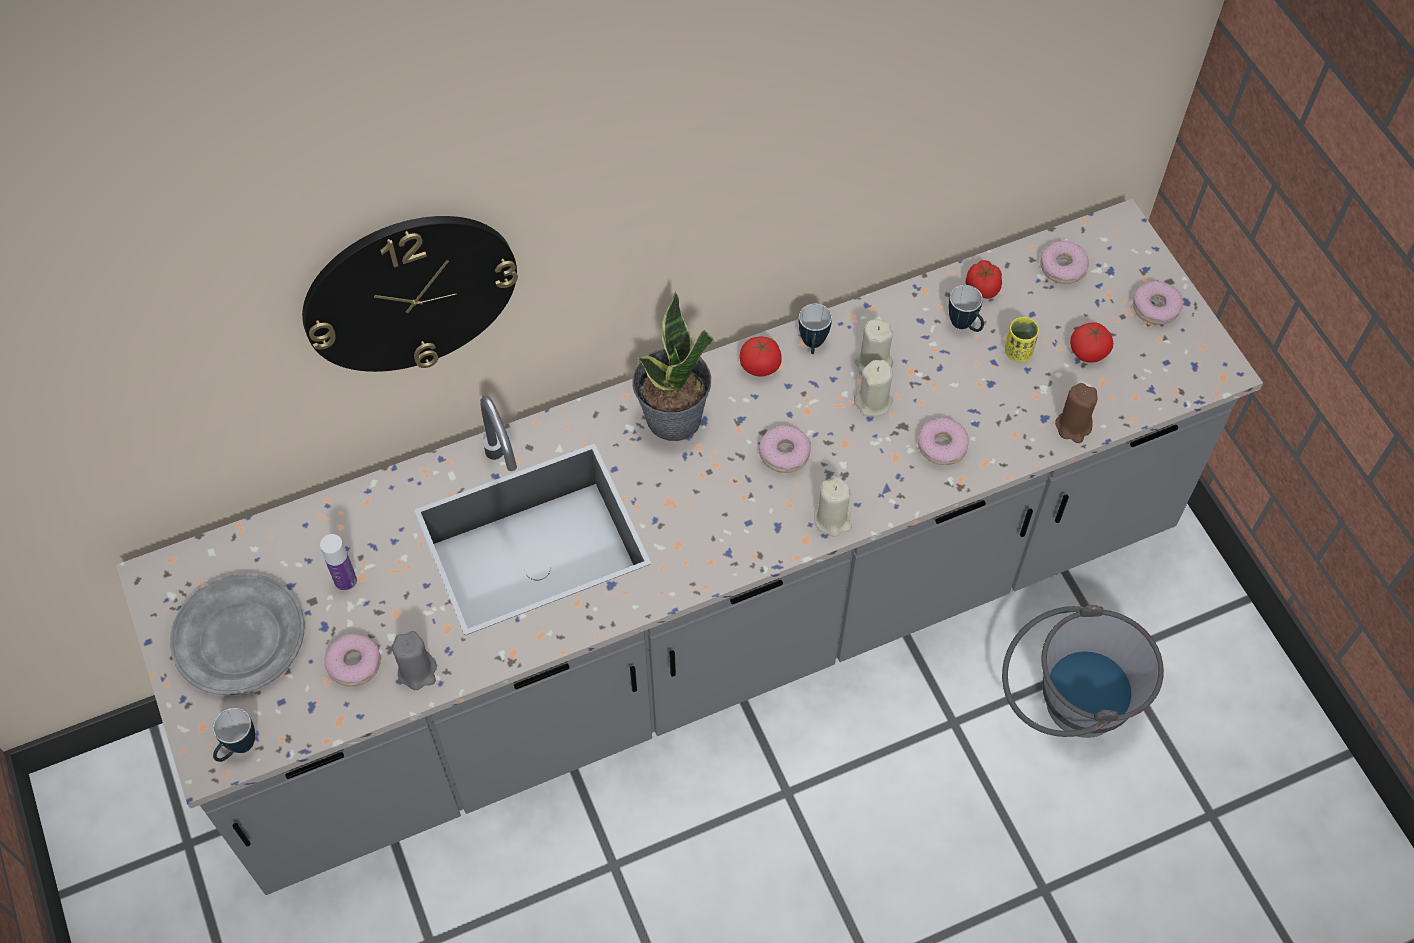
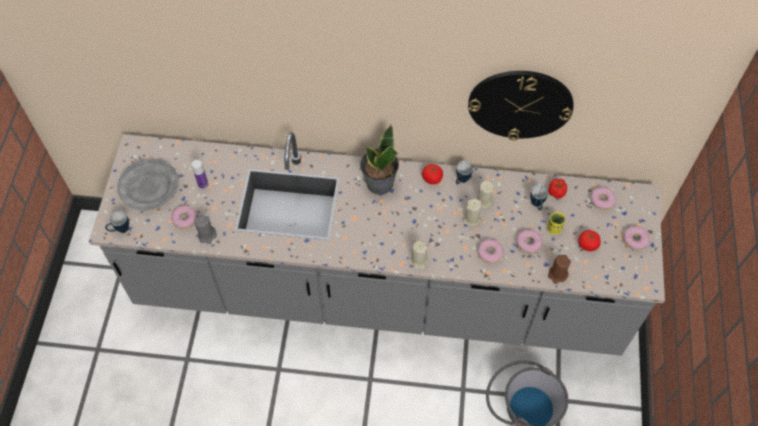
camera: 30 degrees right, 0 degrees up
wall clock [302,216,518,372] -> wall clock moved to [468,71,573,140]
donut [759,425,811,473] -> donut moved to [516,229,543,254]

